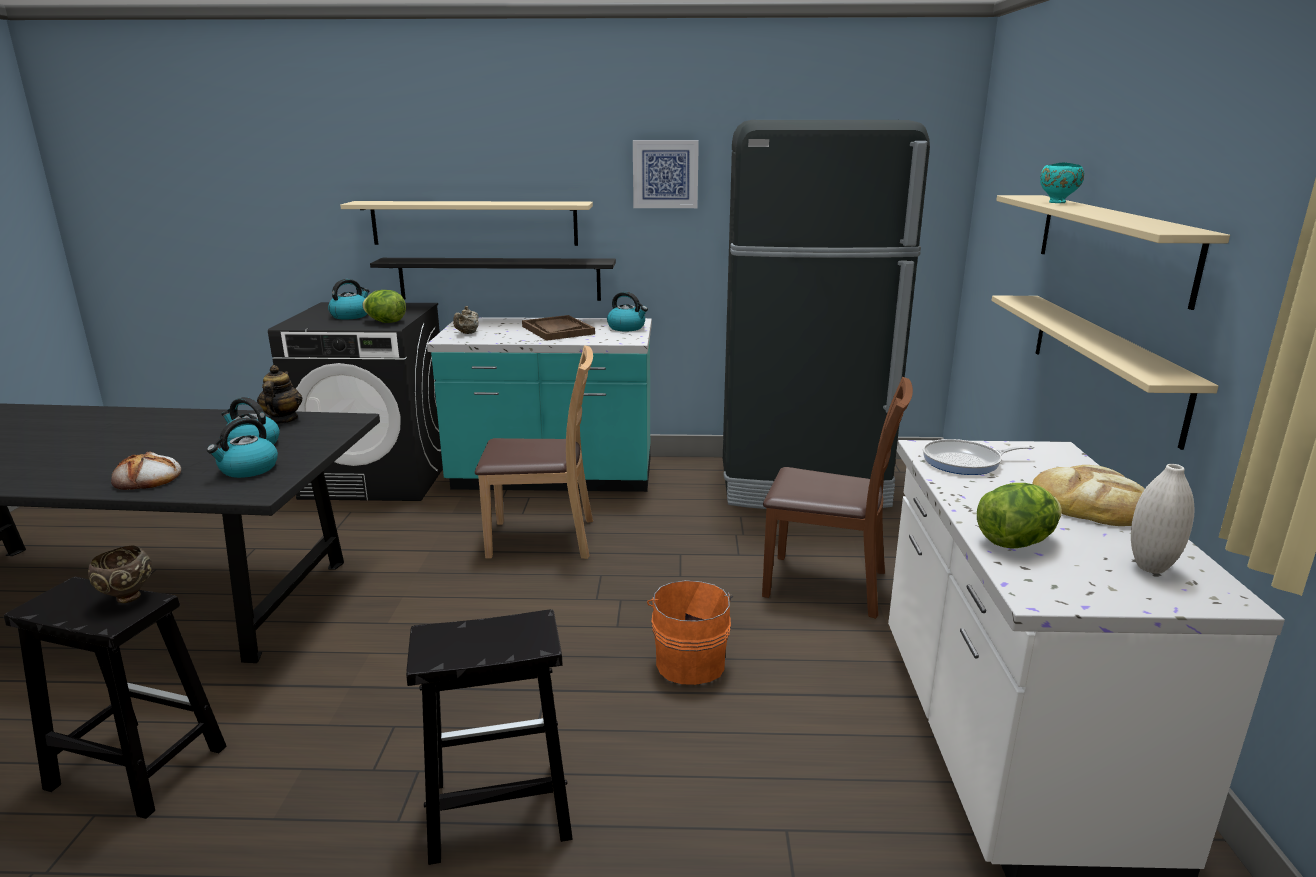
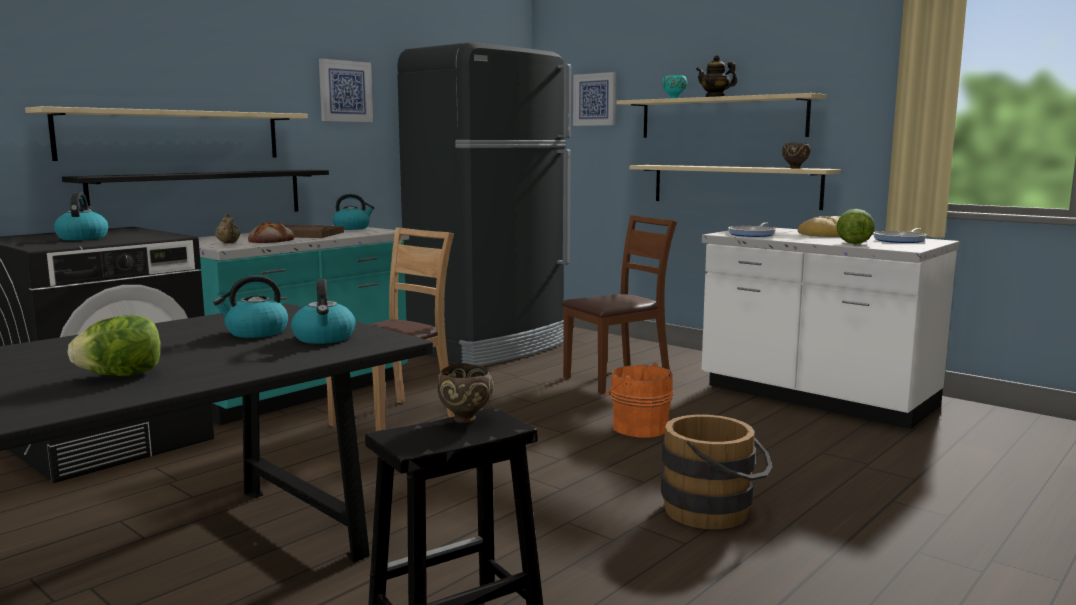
camera: 50 degrees left, 10 degrees down
bread [111,451,181,490] -> bread moved to [248,221,294,243]
teapot [257,365,302,424] -> teapot moved to [696,55,737,97]
lettuce [362,290,406,323] -> lettuce moved to [68,315,161,376]
black stool [406,609,573,865] -> brown bucket [661,415,772,529]
white vase [1131,464,1195,574] -> frying pan [873,228,927,243]
none -> picture [573,72,616,126]
none -> brown bowl [782,142,810,168]

